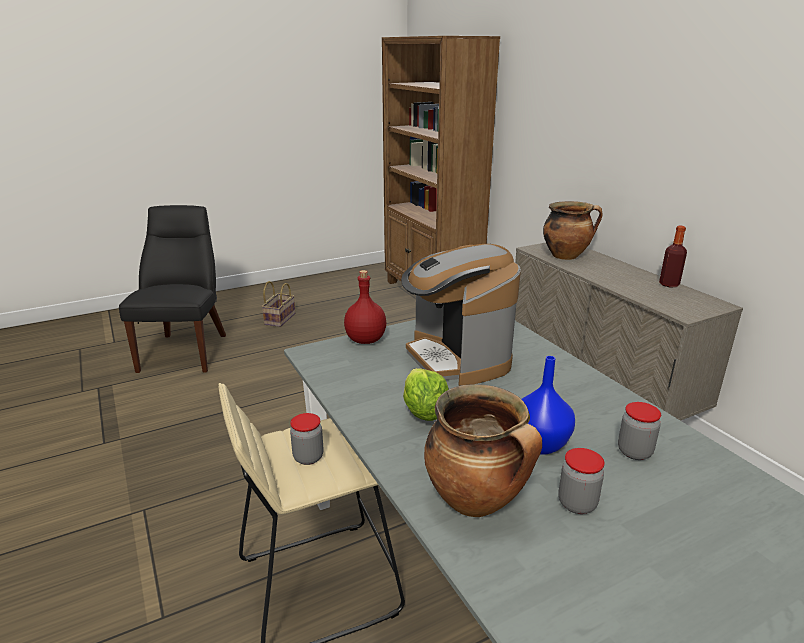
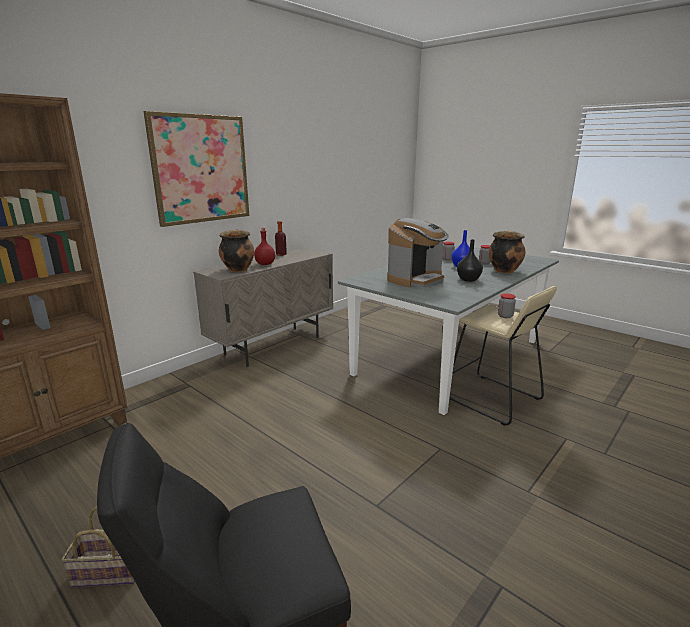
camera: 110 degrees left, 5 degrees down
red bottle [344,270,387,344] -> red bottle moved to [254,228,275,265]
lettuce [403,368,449,421] -> black vase [457,239,483,282]
none -> picture [144,111,249,227]

